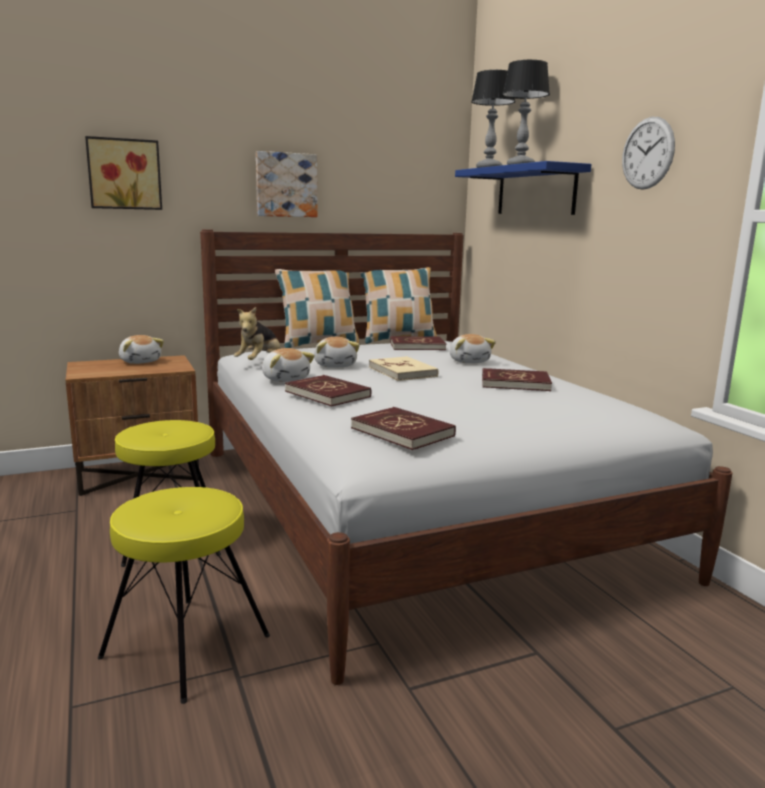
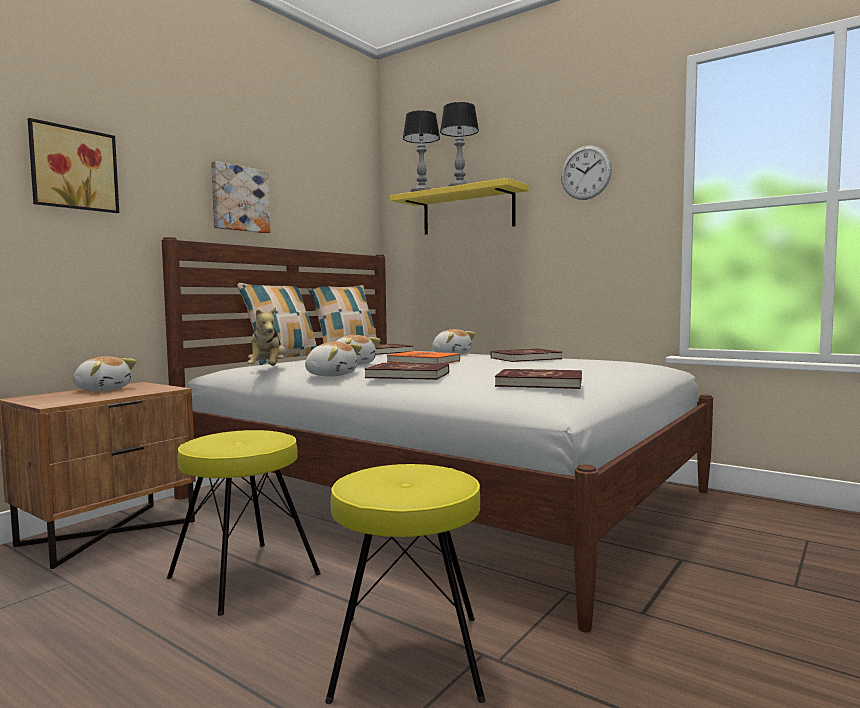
camera: 30 degrees left, 10 degrees down
beige book [369,356,439,381] -> orange book [387,351,460,364]
blue shelf [455,161,592,215] -> yellow shelf [390,178,529,235]

